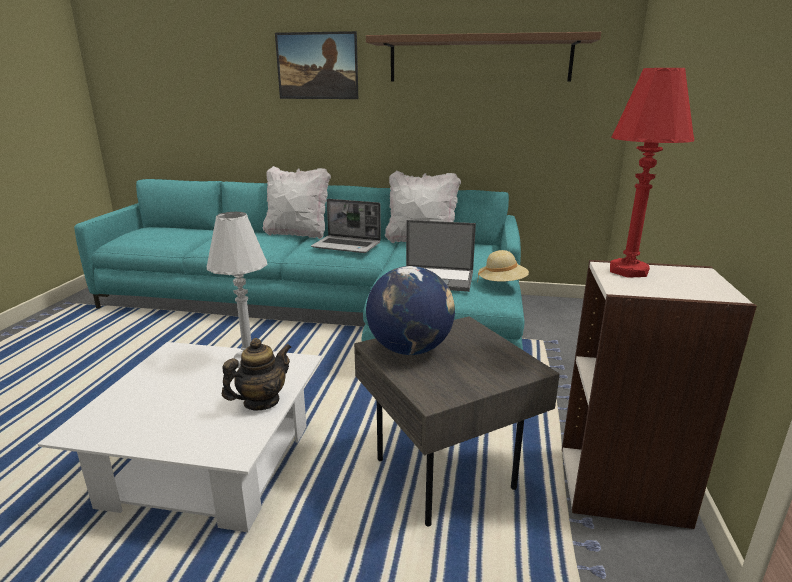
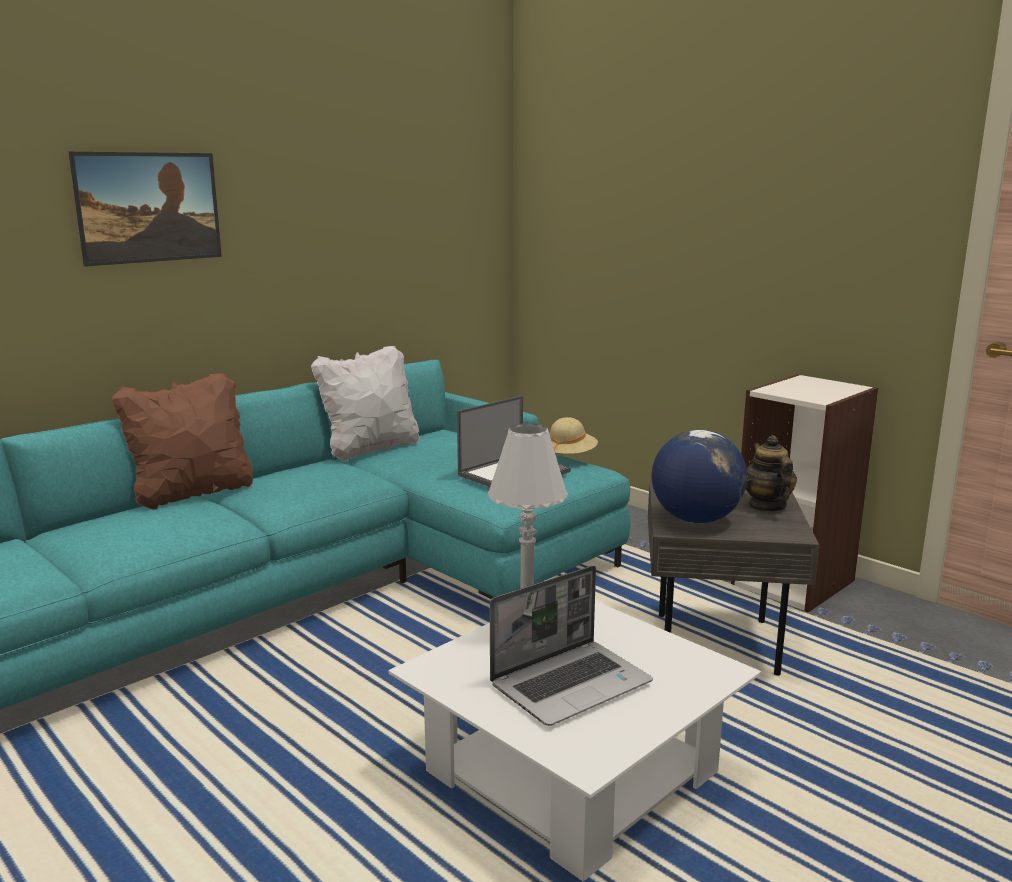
camera: 55 degrees left, 5 degrees down
teapot [222,338,291,411] -> teapot moved to [746,435,797,512]
white pillow [262,166,331,239] -> brown pillow [111,373,253,510]
laptop [311,199,381,253] -> laptop moved to [490,565,653,726]
brown shelf [366,32,601,81] -> none
red table lamp [610,68,694,278] -> none

